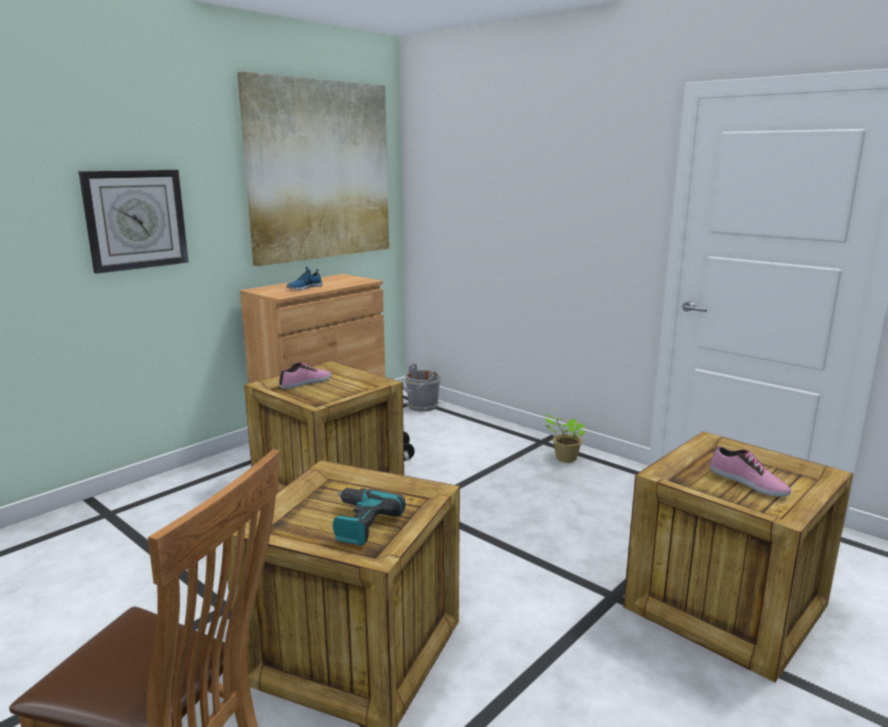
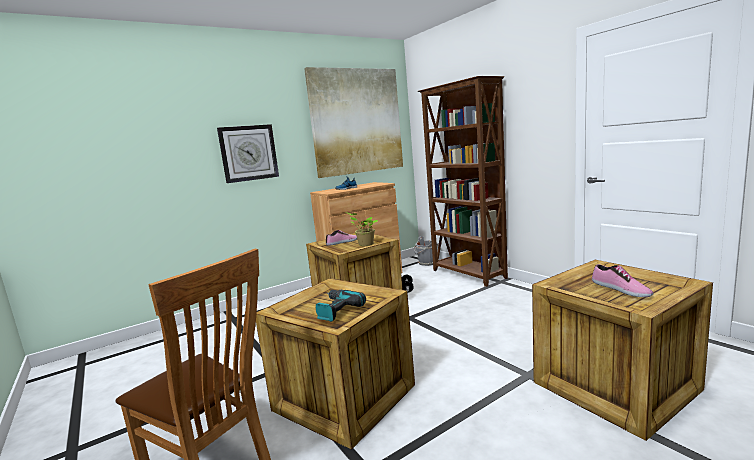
camera: 15 degrees right, 5 degrees down
potted plant [544,414,585,463] -> potted plant moved to [346,212,378,246]
none -> brown bookcase [418,76,508,287]

